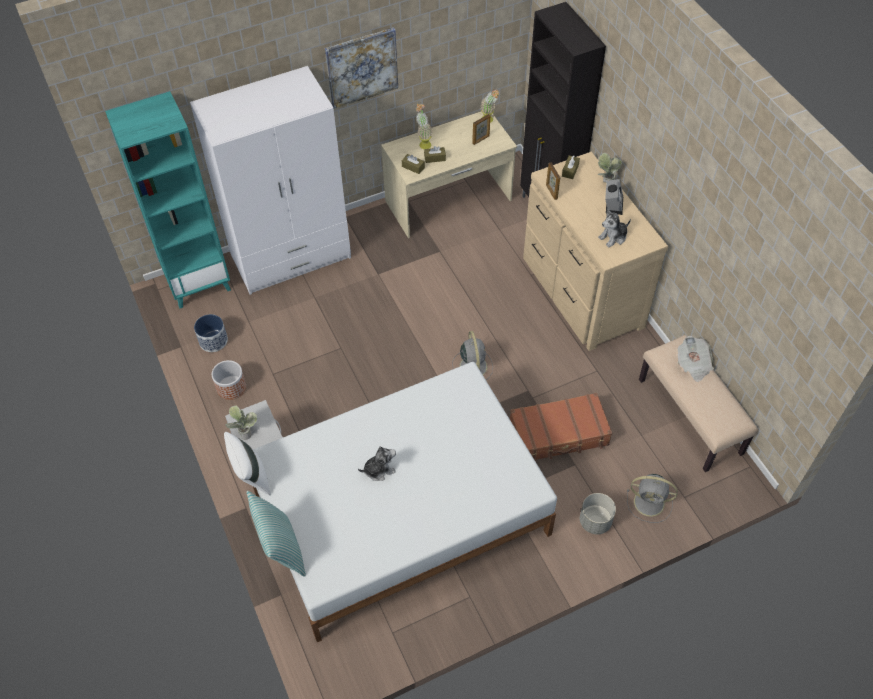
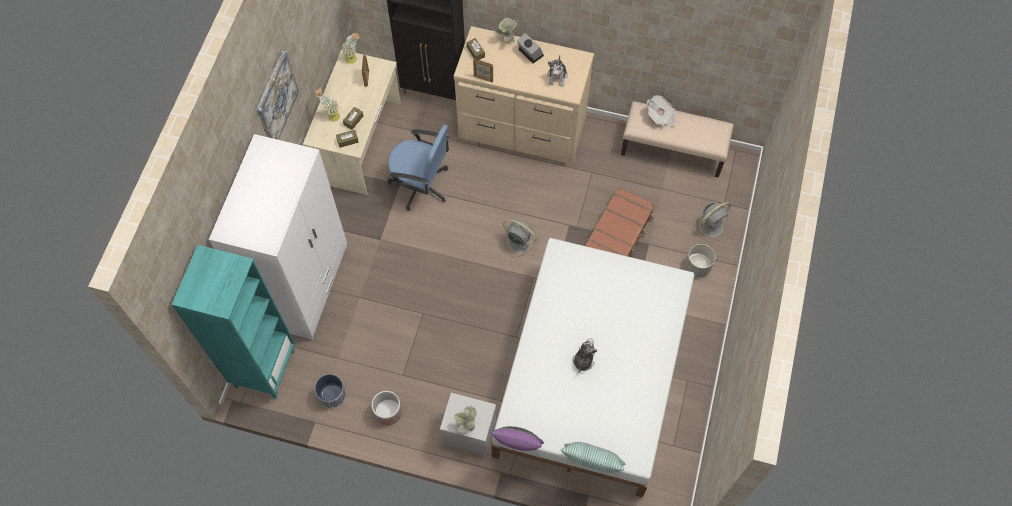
camera: 50 degrees left, 10 degrees up
white pillow [224,432,271,495] -> purple pillow [491,426,544,451]
none -> blue office chair [387,125,450,211]

